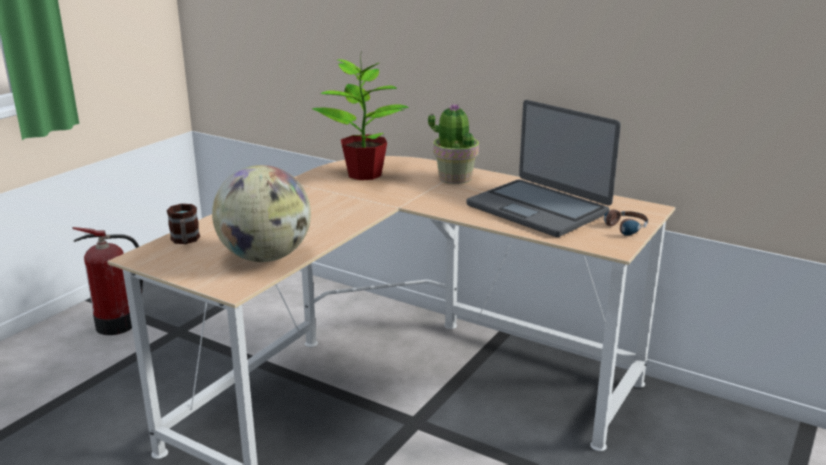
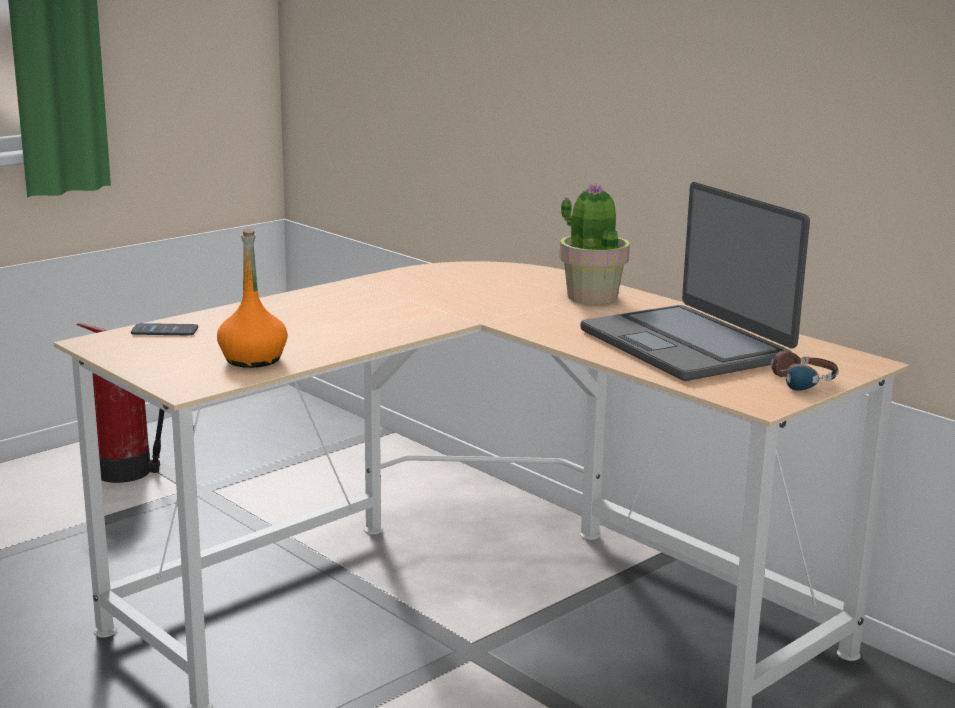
camera: 15 degrees right, 5 degrees down
mug [167,204,200,244] -> phone [131,323,198,336]
globe [212,165,311,262] -> orange bottle [217,228,288,368]
potted plant [312,55,409,180] -> none

